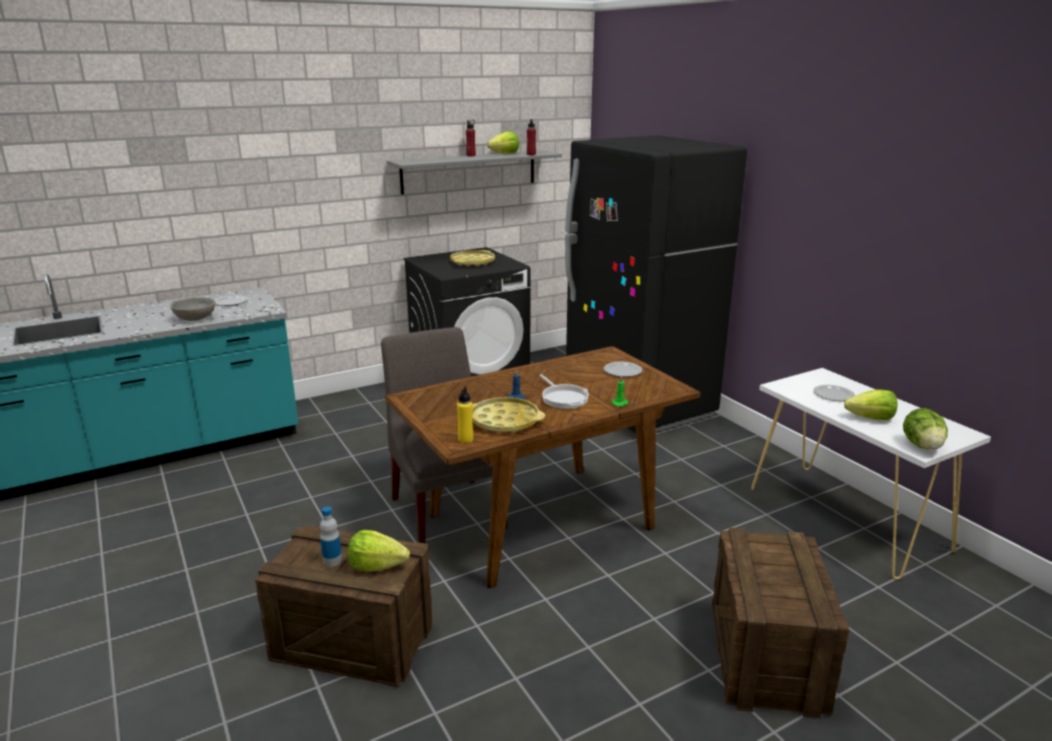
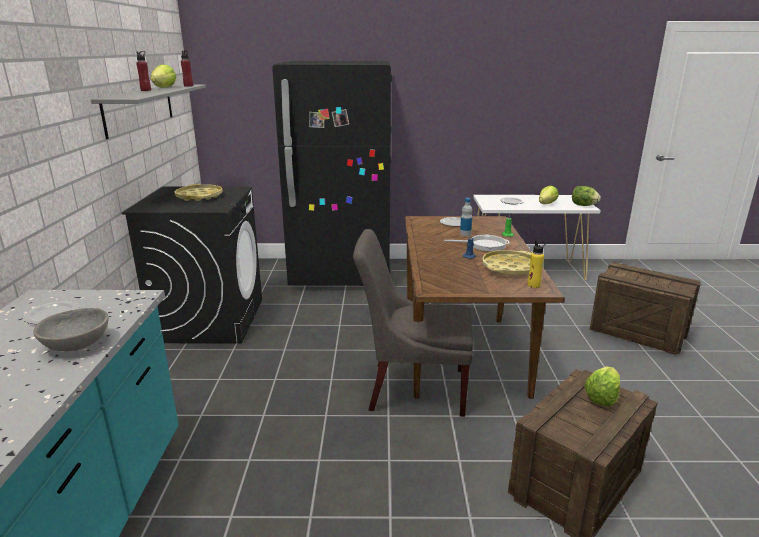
camera: 60 degrees left, 0 degrees up
bottle [320,506,342,567] -> bottle moved to [460,198,472,236]

